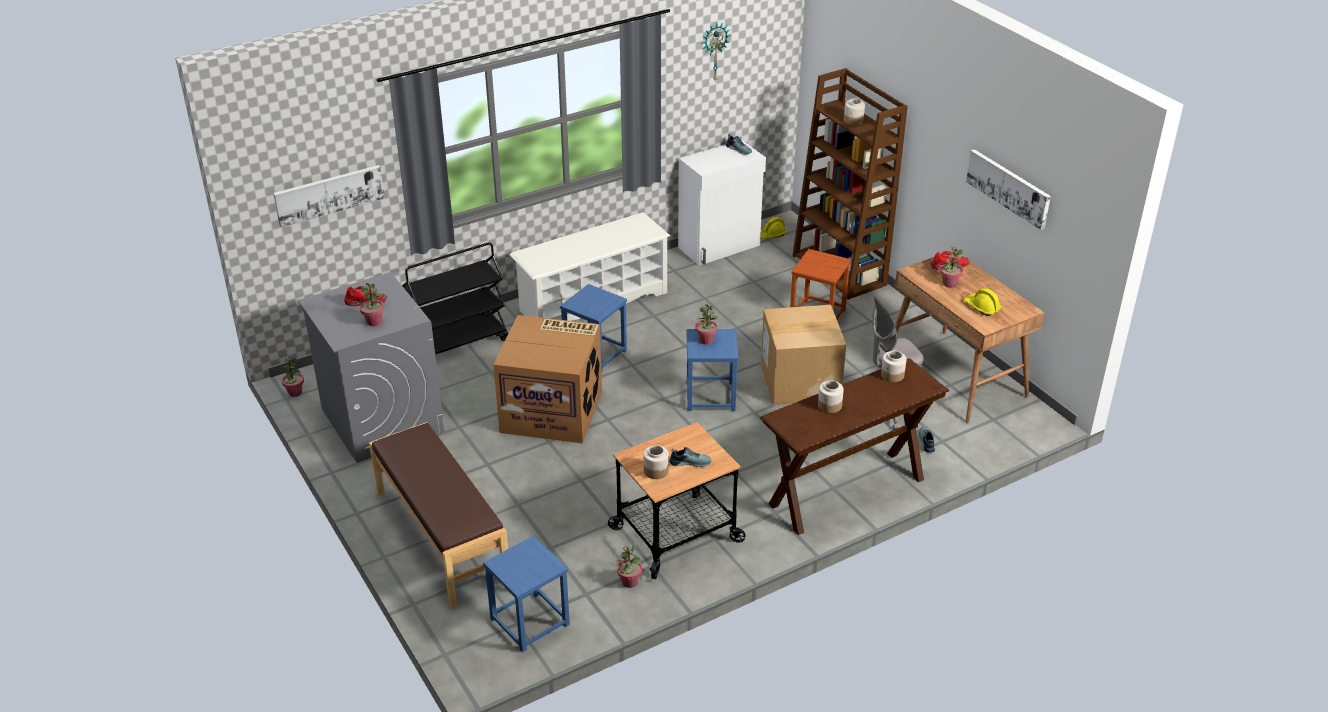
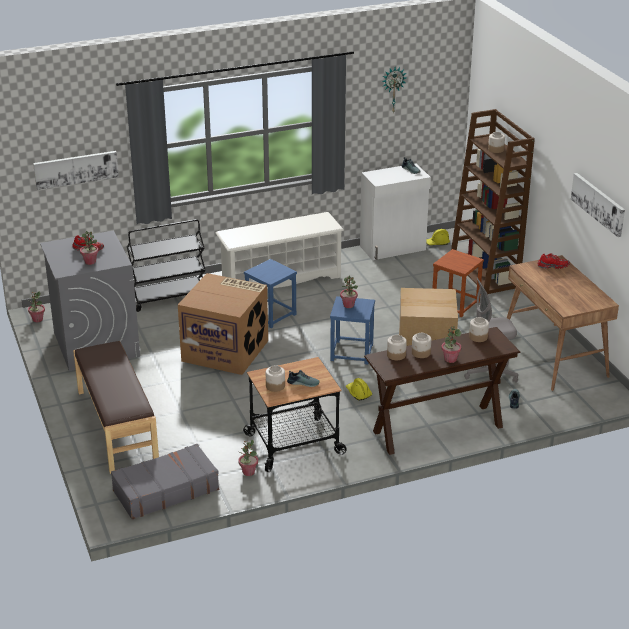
camera: 10 degrees right, 5 degrees down
blue stool [483,536,570,652] -> grey suitcase [111,444,219,520]
potted plant [940,246,963,288] -> potted plant moved to [441,326,461,363]
yellow hard hat [964,288,1002,316] -> yellow hard hat moved to [346,378,372,401]
none -> jar [387,335,407,360]

